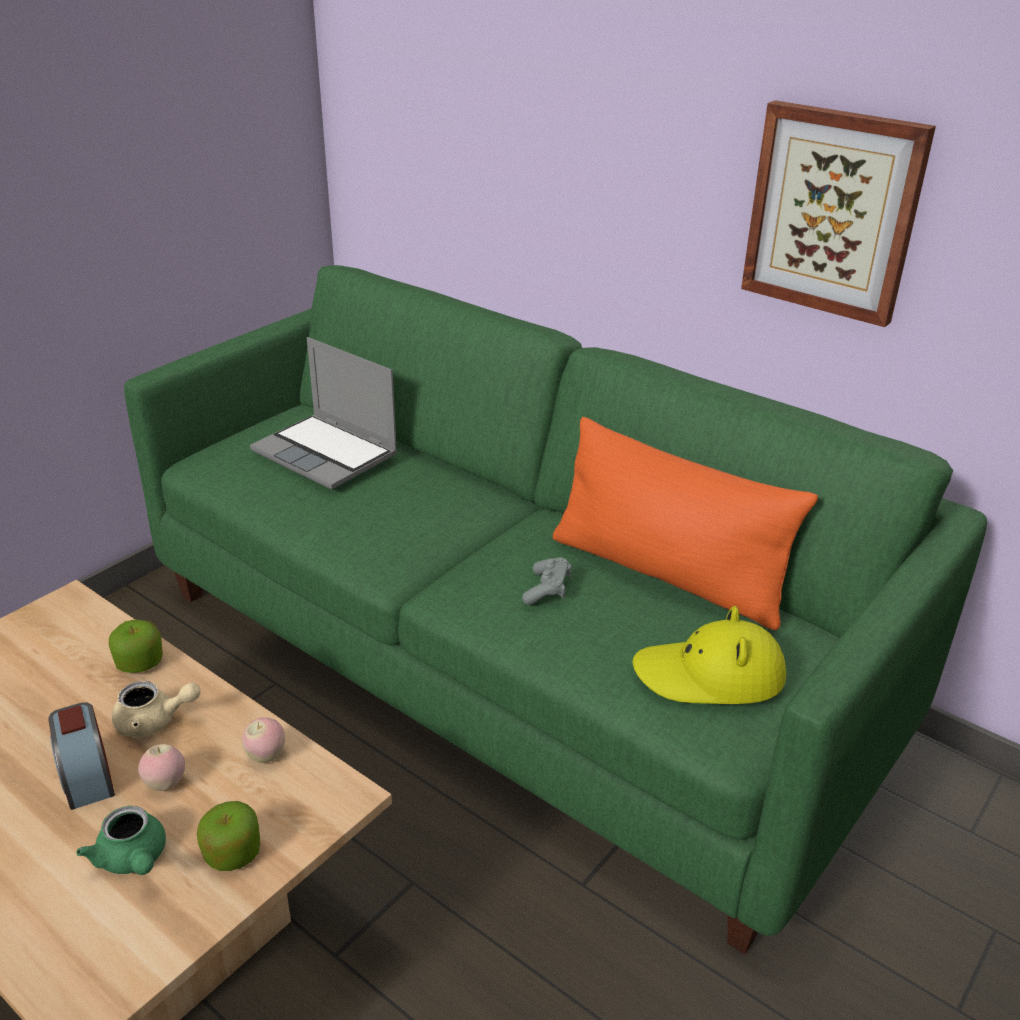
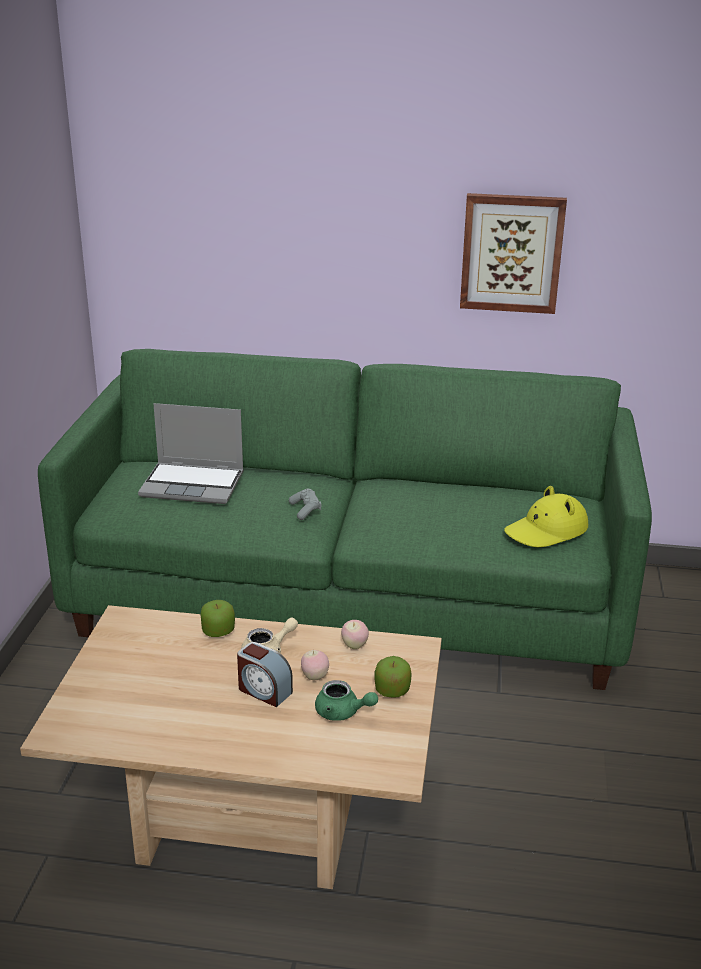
camera: 30 degrees left, 5 degrees down
grey game controller [522,558,572,605] -> grey game controller moved to [289,489,322,520]
orange pillow [553,417,818,630] -> none

